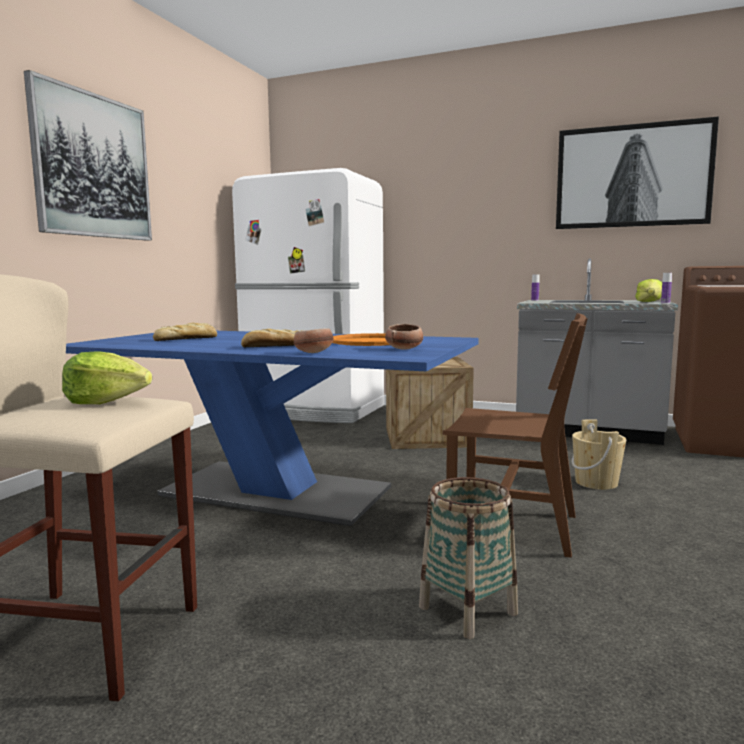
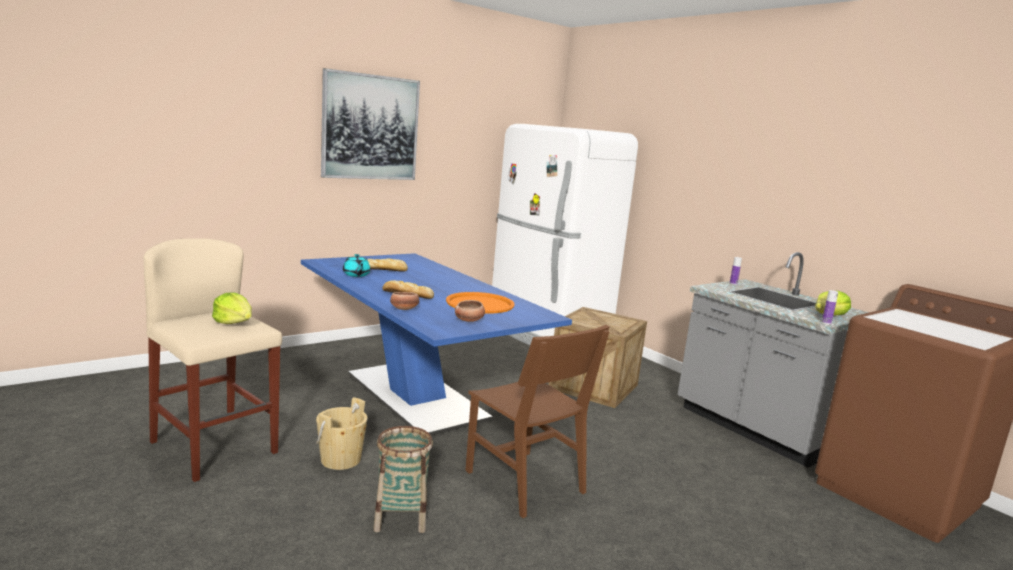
camera: 30 degrees right, 5 degrees up
picture [556,116,719,229] -> none
beige bucket [572,419,626,490] -> beige bucket moved to [316,397,368,470]
none -> turquoise teapot [343,254,370,277]

